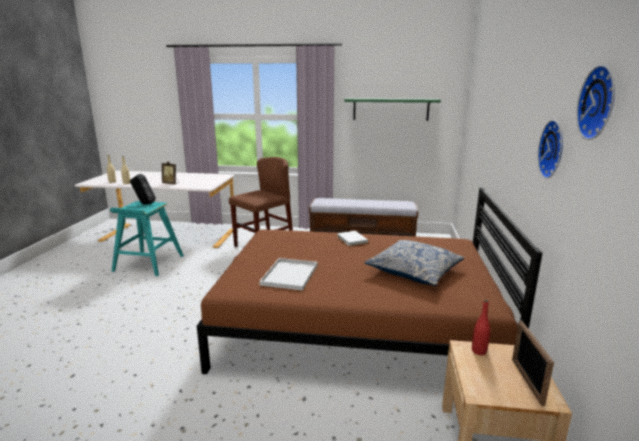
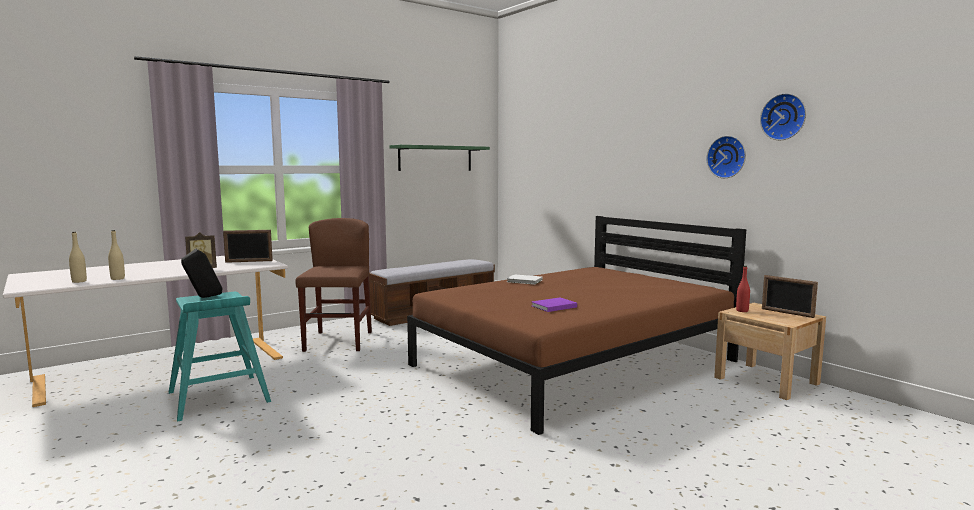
camera: 45 degrees left, 10 degrees down
white tray [259,258,318,291] -> purple book [532,297,577,312]
pillow [364,240,464,286] -> none
none -> picture frame [223,230,273,263]

